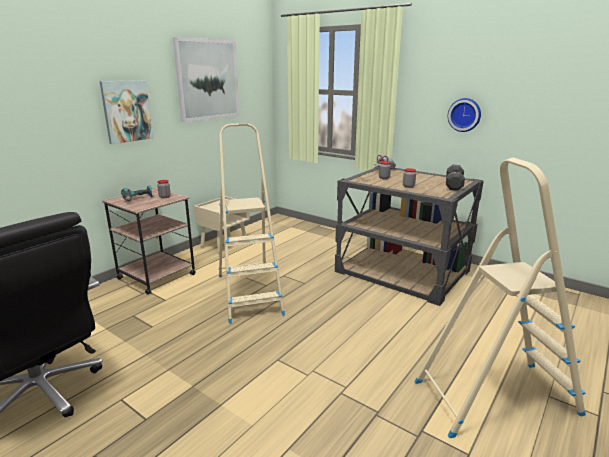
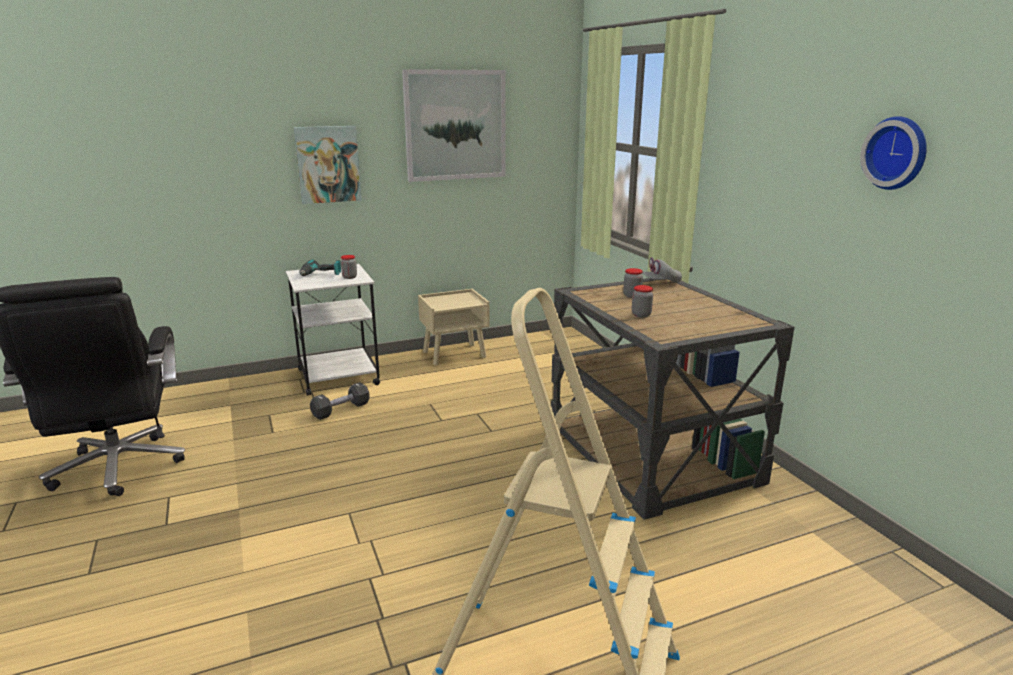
camera: 30 degrees right, 0 degrees up
brown cart [102,188,196,295] -> white cart [286,264,381,396]
beige step ladder [219,123,285,324] -> none
black dumbbell [446,165,465,191] -> black dumbbell moved to [310,382,370,420]
wall clock [448,98,481,132] -> wall clock moved to [860,116,927,190]

